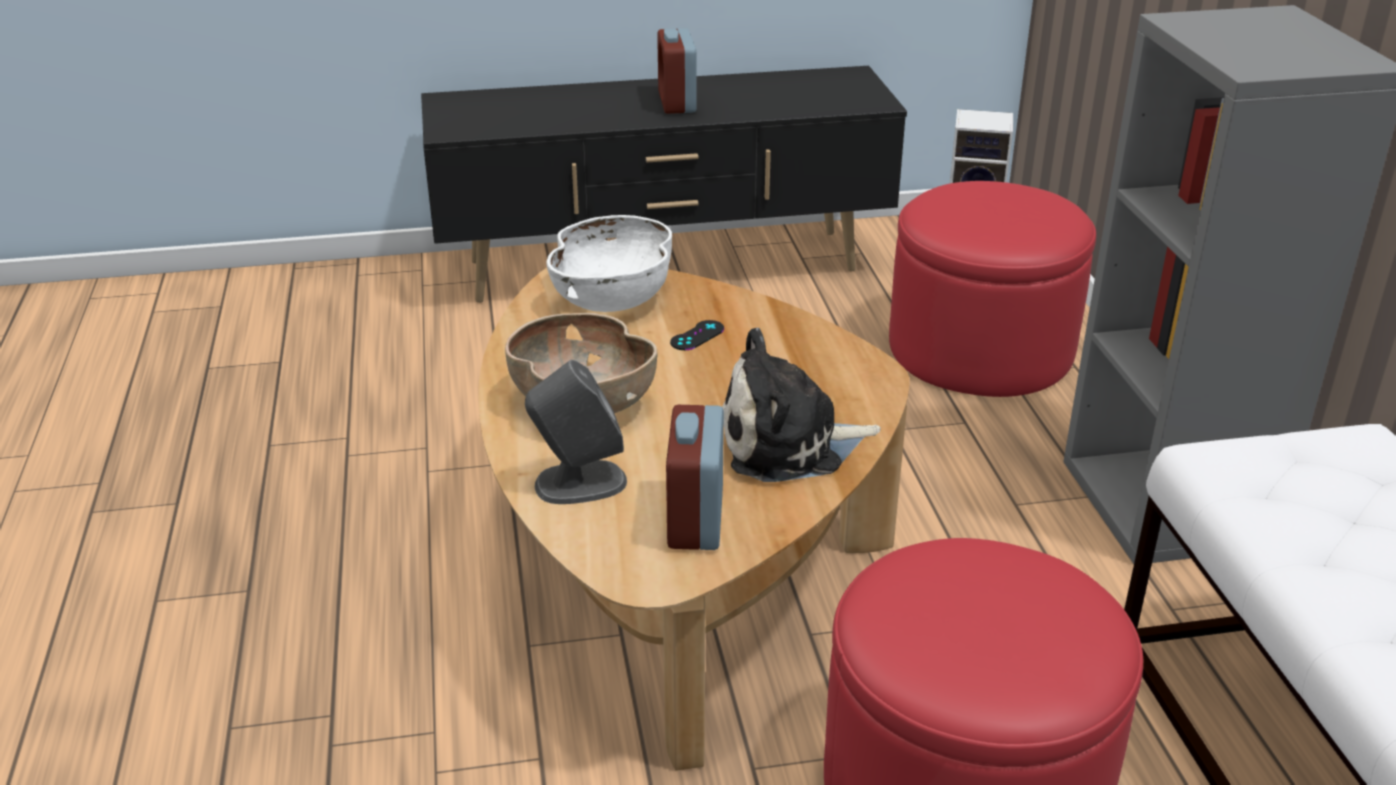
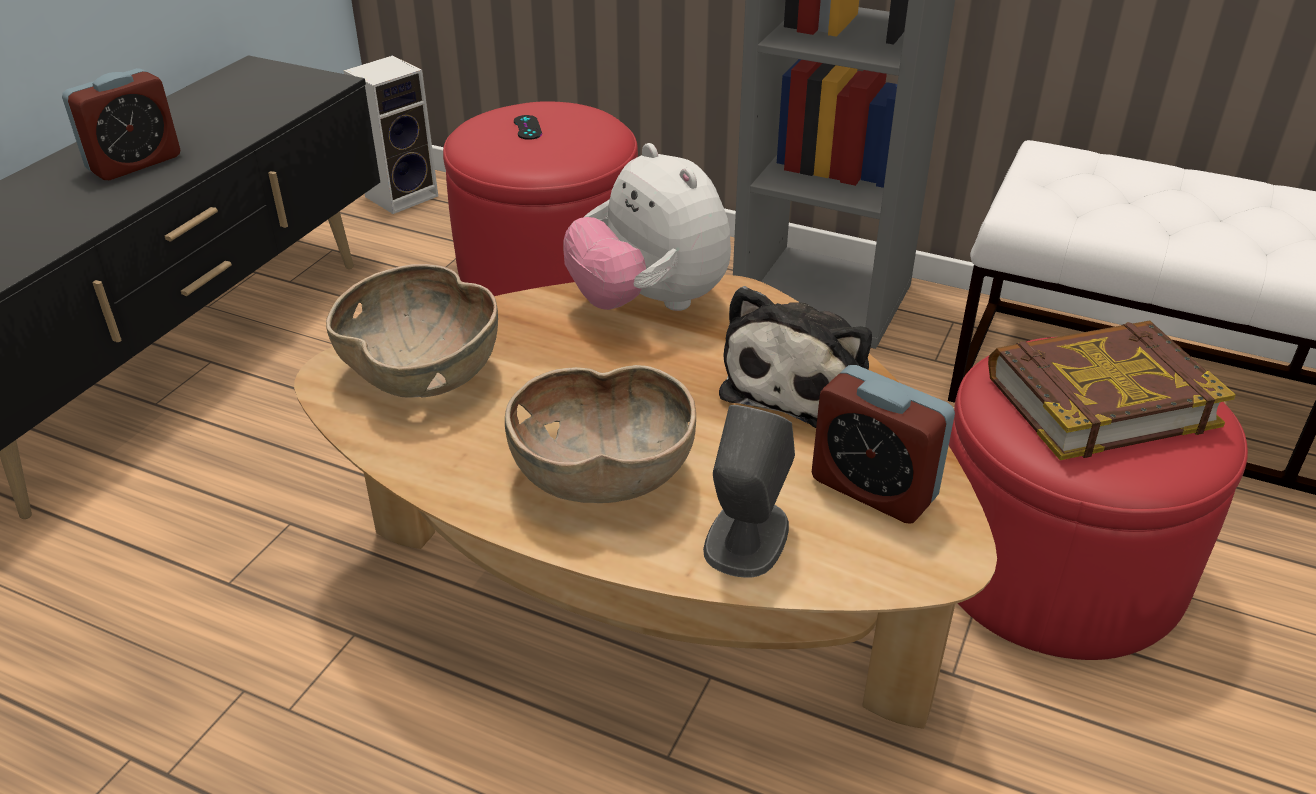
camera: 55 degrees left, 5 degrees up
white bowl [546,215,672,312] -> brown bowl [326,264,498,398]
alarm clock [657,28,697,114] -> alarm clock turned 75 degrees counterclockwise [62,68,180,180]
black game controller [670,320,724,350] -> black game controller moved to [514,115,542,140]
none -> plush toy [564,143,731,311]
none -> book [988,321,1236,460]

